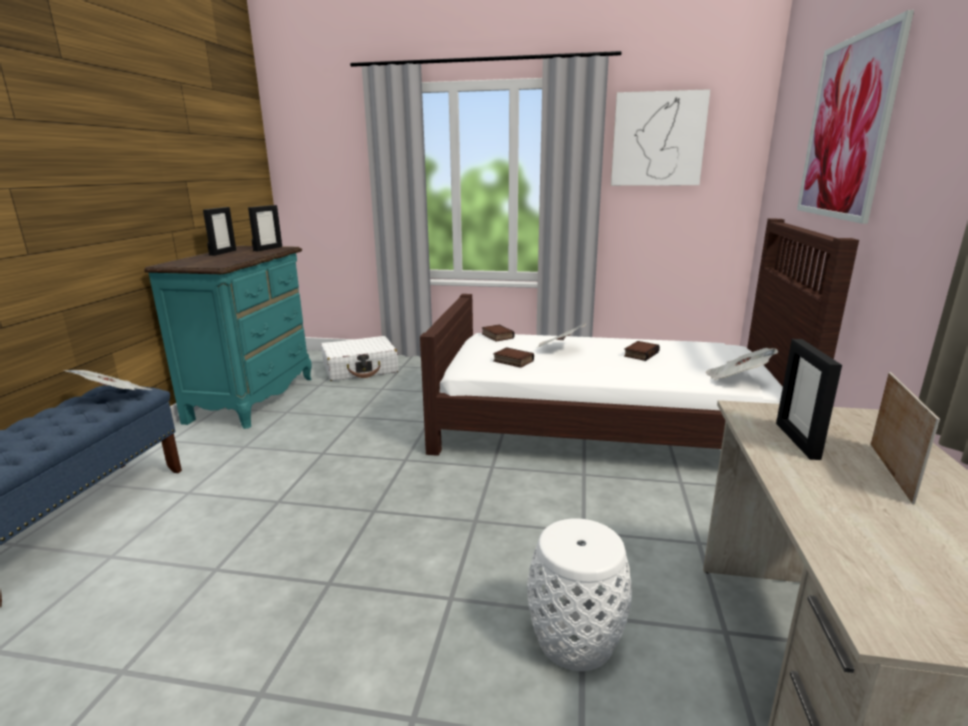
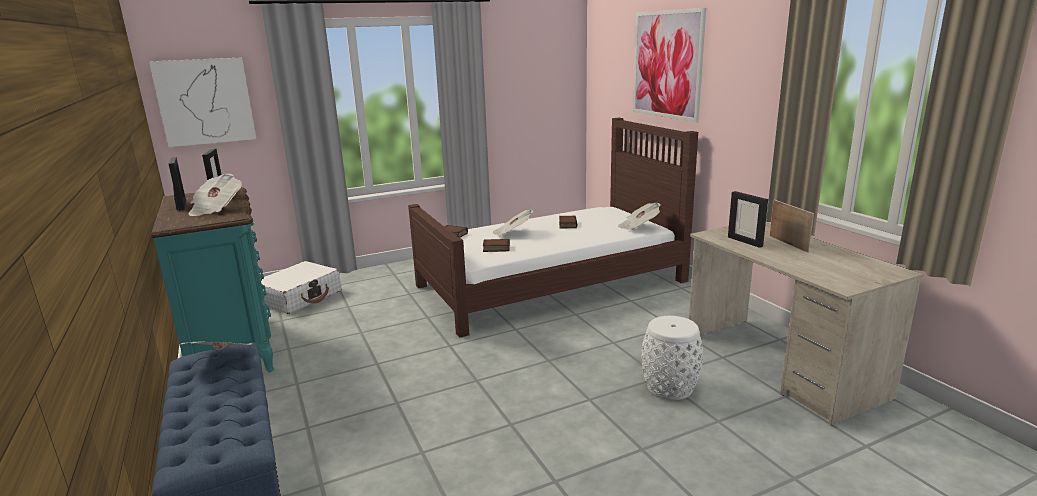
camera: 35 degrees left, 0 degrees up
picture [611,89,711,186] -> picture moved to [149,57,257,148]
none -> newspaper [188,174,242,216]

